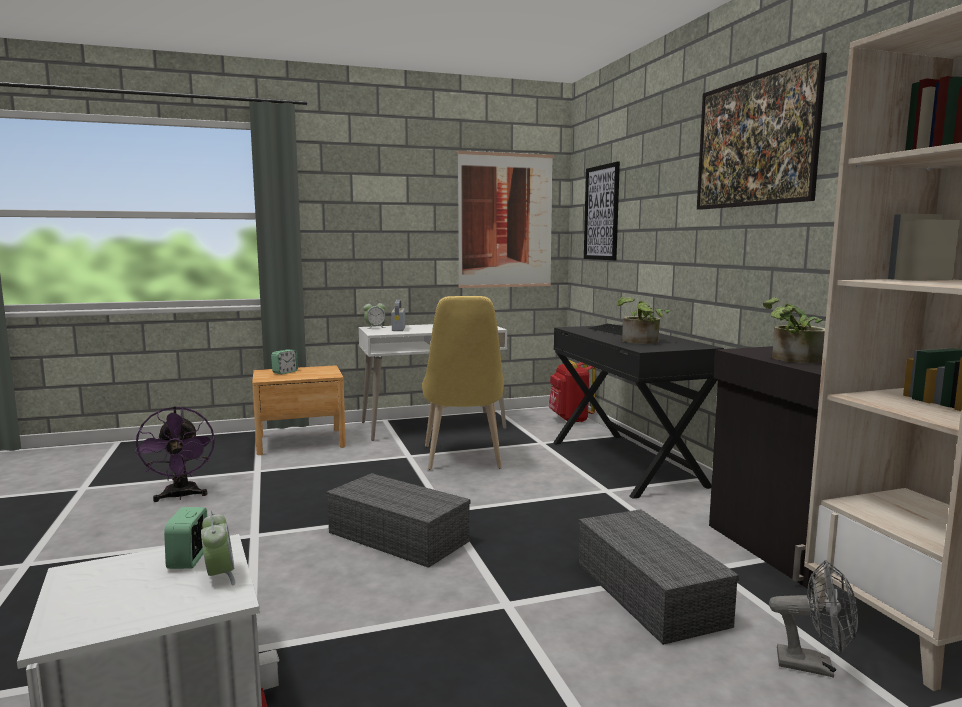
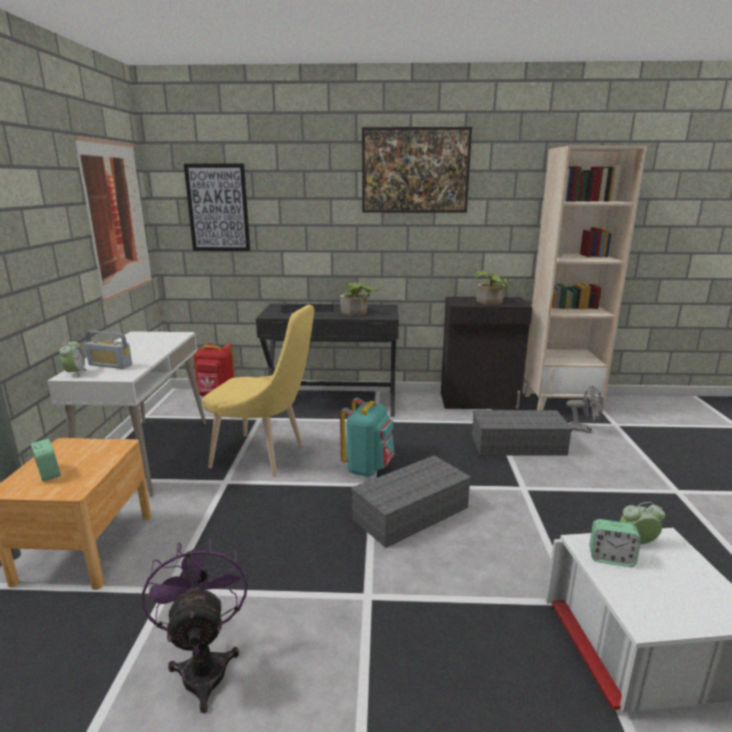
camera: 70 degrees left, 10 degrees up
purple fan [135,406,215,502] -> purple fan turned 105 degrees counterclockwise [142,539,247,713]
grey fan [769,560,858,678] -> grey fan turned 75 degrees clockwise [566,385,603,433]
none -> turquoise backpack [340,397,395,477]

